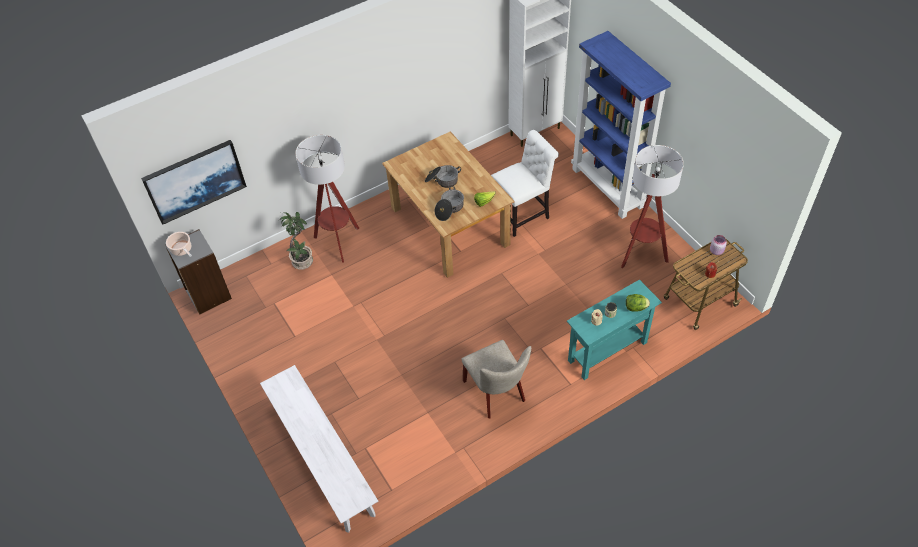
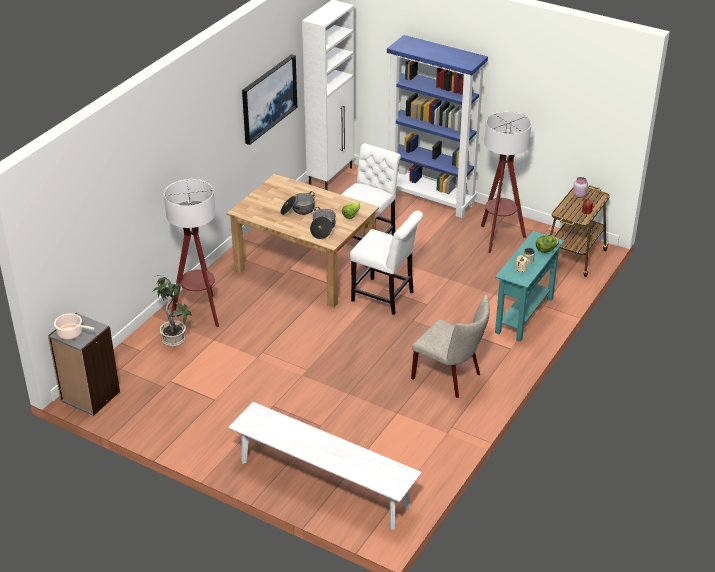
camera: 30 degrees left, 15 degrees down
picture [141,140,247,225] -> picture moved to [242,54,297,145]
none -> white chair [350,210,423,315]

